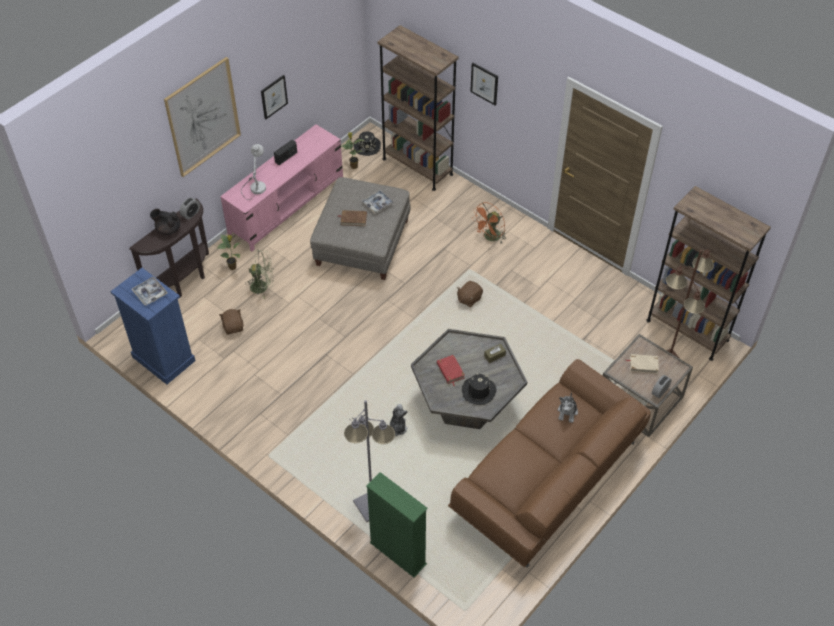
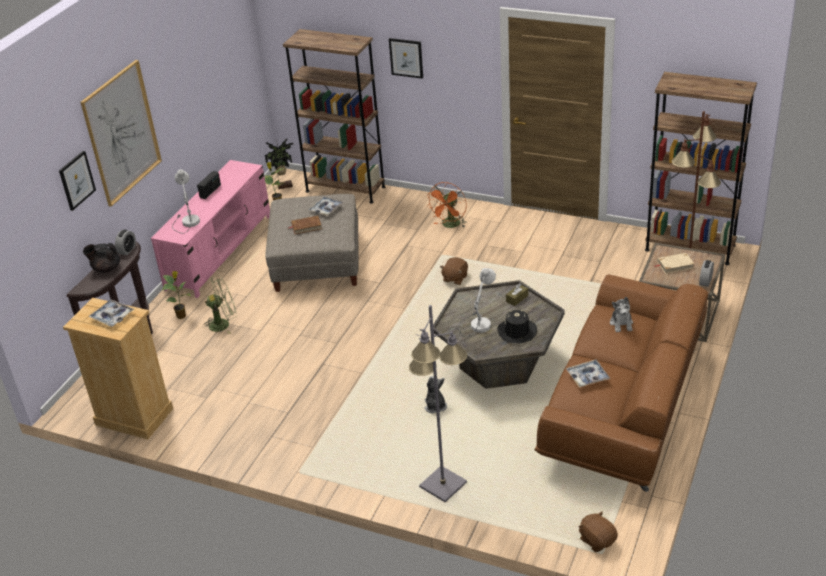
camera: 15 degrees left, 15 degrees down
blue dresser [110,268,196,384] -> beige dresser [63,298,173,439]
brown plush toy [219,309,243,335] -> brown plush toy moved to [579,511,618,552]
picture [261,75,288,119] -> picture moved to [59,151,96,211]
black hat [354,131,381,156] -> potted plant [265,139,293,189]
green bookcase [366,472,428,578] -> none
red book [437,355,465,386] -> white table lamp [458,268,496,337]
none -> tray [566,360,610,388]

